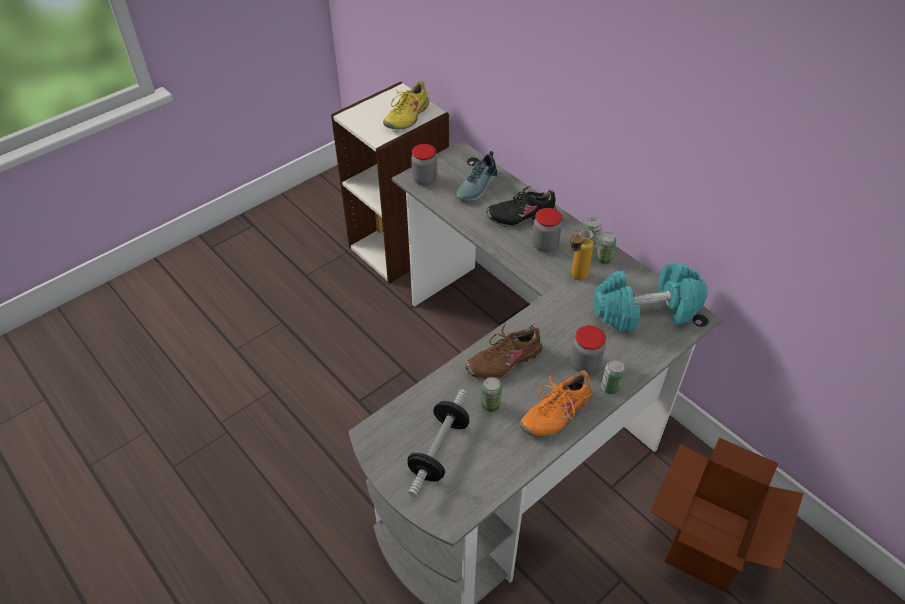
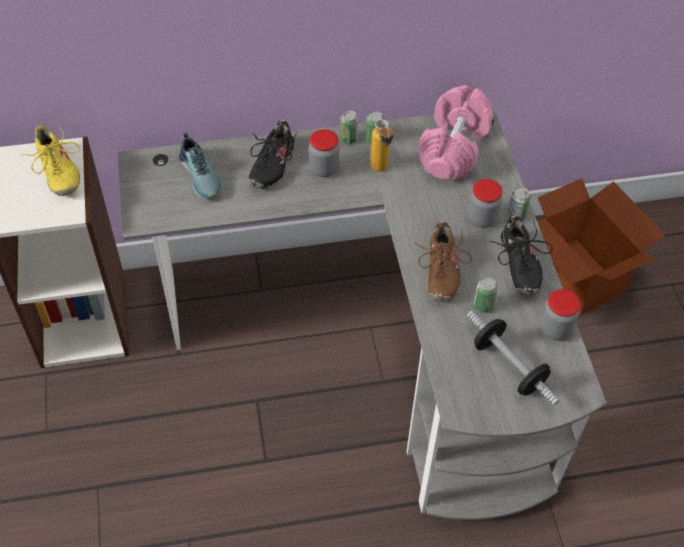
camera: 60 degrees left, 5 degrees up
jar [411,144,437,186] -> jar moved to [540,289,581,341]
orange shoe [520,370,594,437] -> black shoe [490,215,553,295]
turquoise dumbbell [593,263,708,332] -> pink dumbbell [418,85,493,180]

